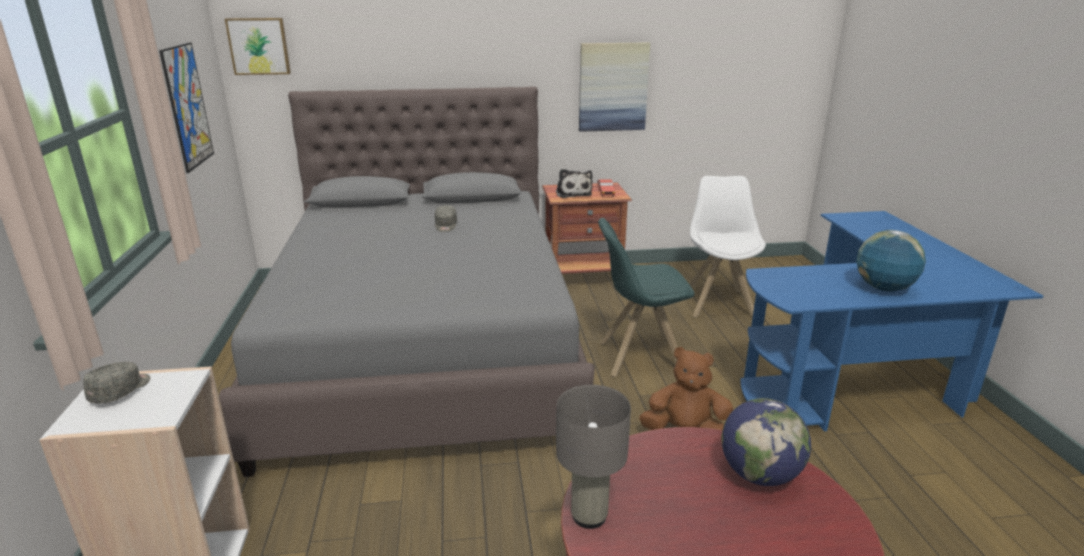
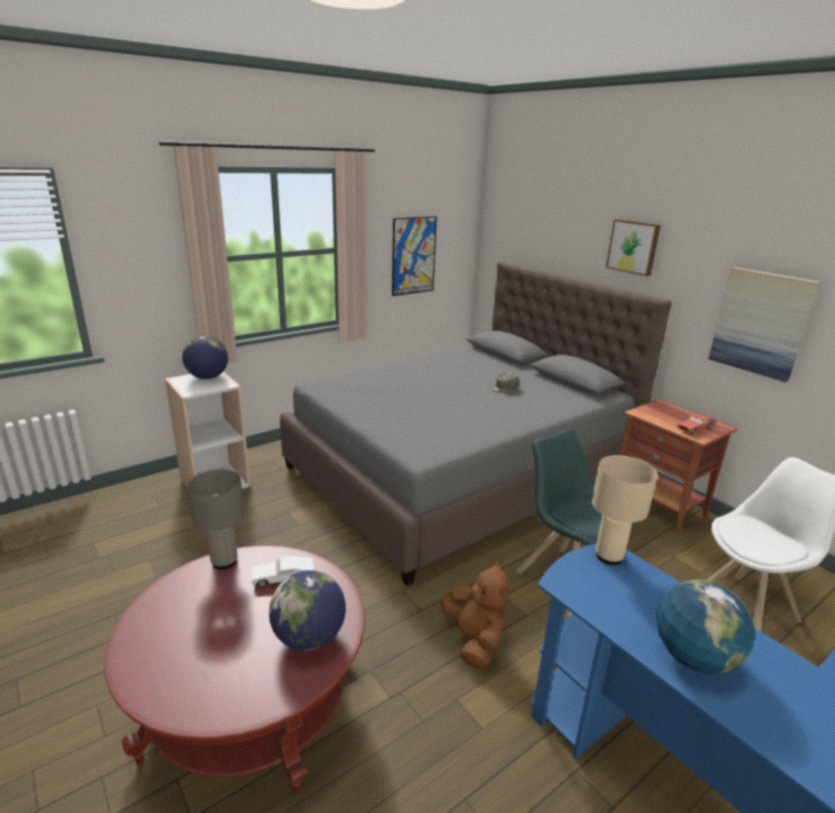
camera: 60 degrees right, 0 degrees up
grey cap [83,362,150,403] -> globe [182,336,228,379]
picture [225,18,291,75] -> picture moved to [606,219,661,276]
plush toy [556,169,593,198] -> none
none -> white toy car [252,556,315,587]
none -> beige table lamp [592,455,657,565]

